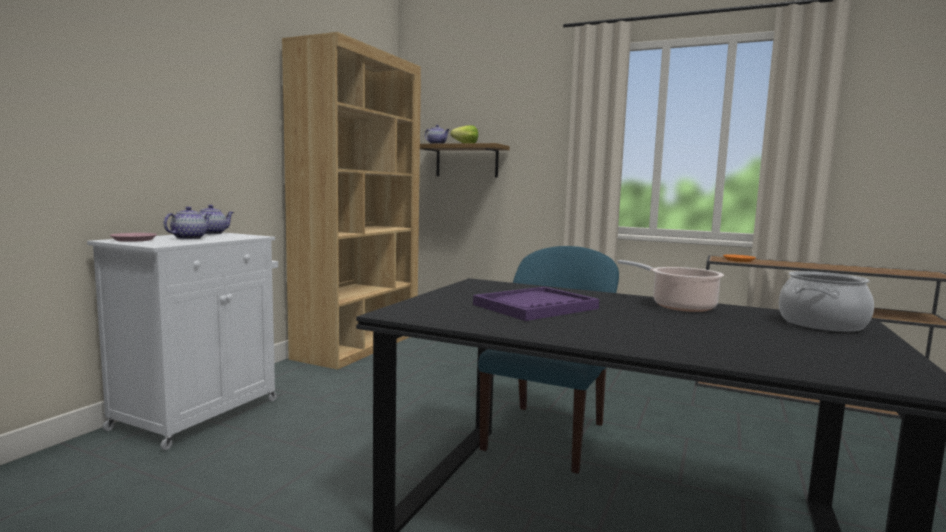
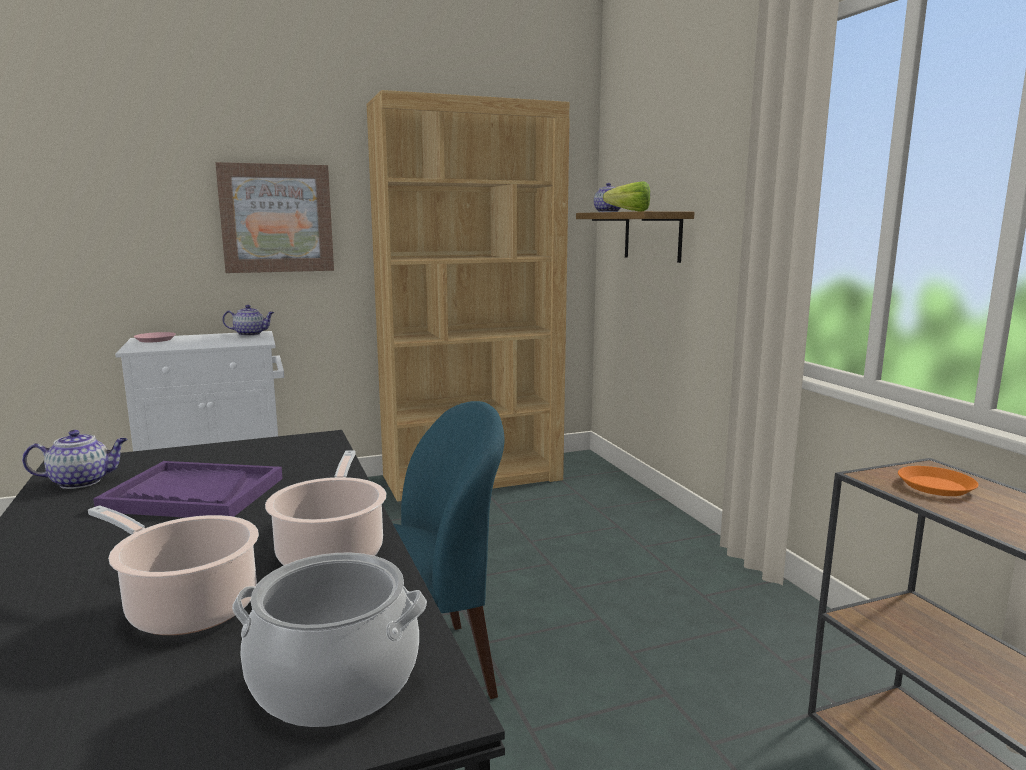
camera: 45 degrees right, 5 degrees up
teapot [163,207,211,239] -> teapot moved to [22,430,128,489]
none -> cooking pot [88,505,259,635]
none -> picture [215,162,334,273]

